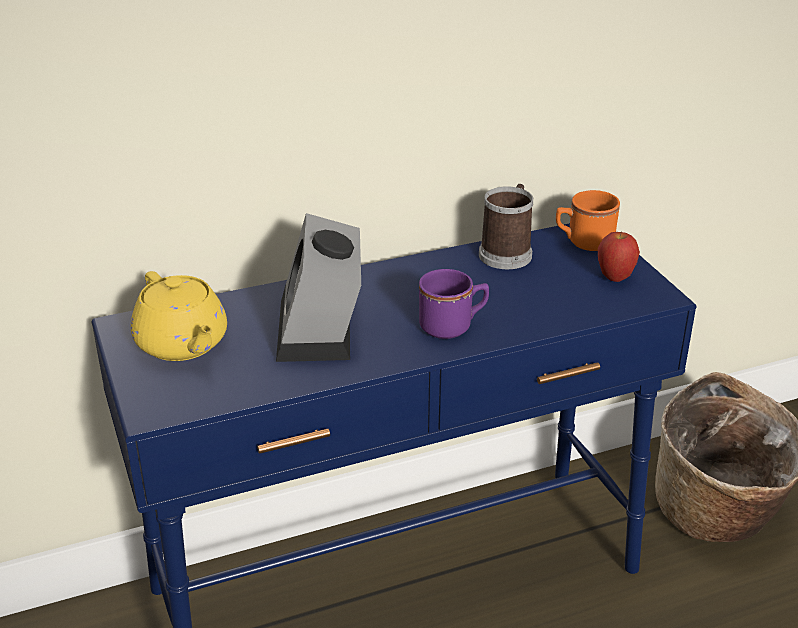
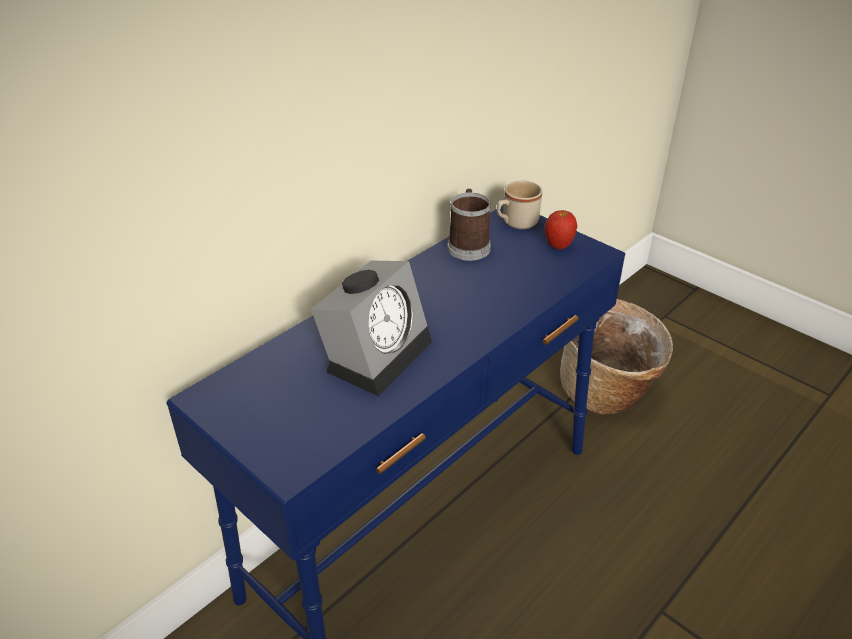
camera: 25 degrees left, 5 degrees up
yellow teapot [131,271,227,361] -> none
alarm clock [276,213,361,362] -> alarm clock turned 120 degrees counterclockwise [311,260,432,396]
purple mug [419,269,489,339] -> none
orange mug [556,190,620,251] -> beige mug [497,181,542,229]

